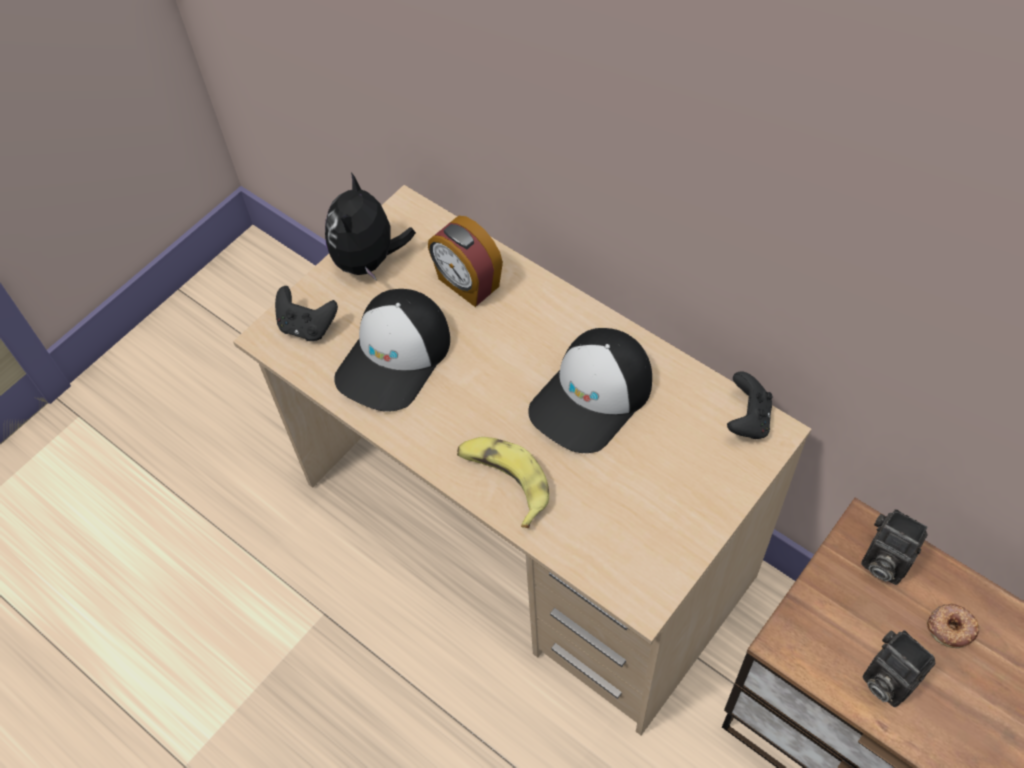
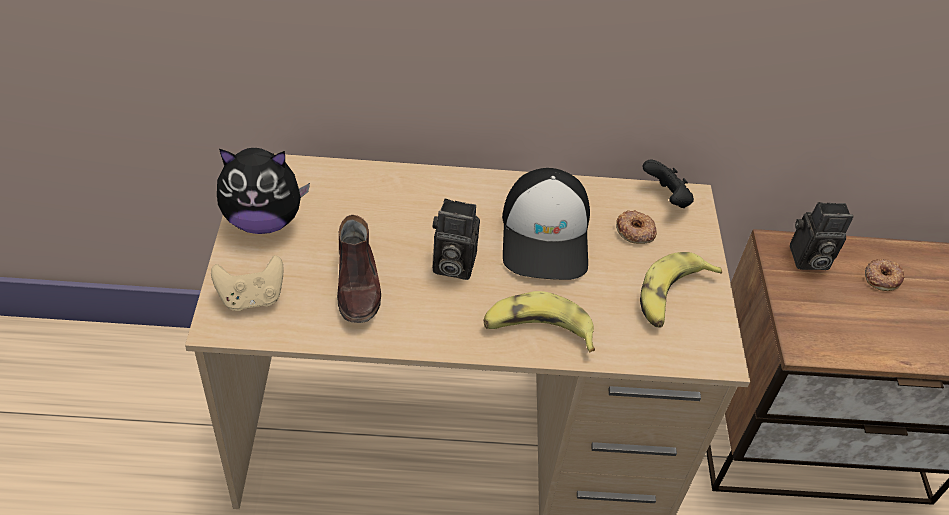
camera: 45 degrees left, 10 degrees down
black game controller [275,286,338,341] -> beige game controller [211,255,284,311]
plush toy [325,172,416,281] -> plush toy turned 60 degrees counterclockwise [217,148,310,234]
cap [334,289,450,412] -> brown shoe [337,215,381,323]
alarm clock [428,216,503,307] -> none
camera [862,630,936,707] -> camera moved to [433,199,480,280]
none -> donut [616,210,657,244]
none -> banana [640,252,722,328]

